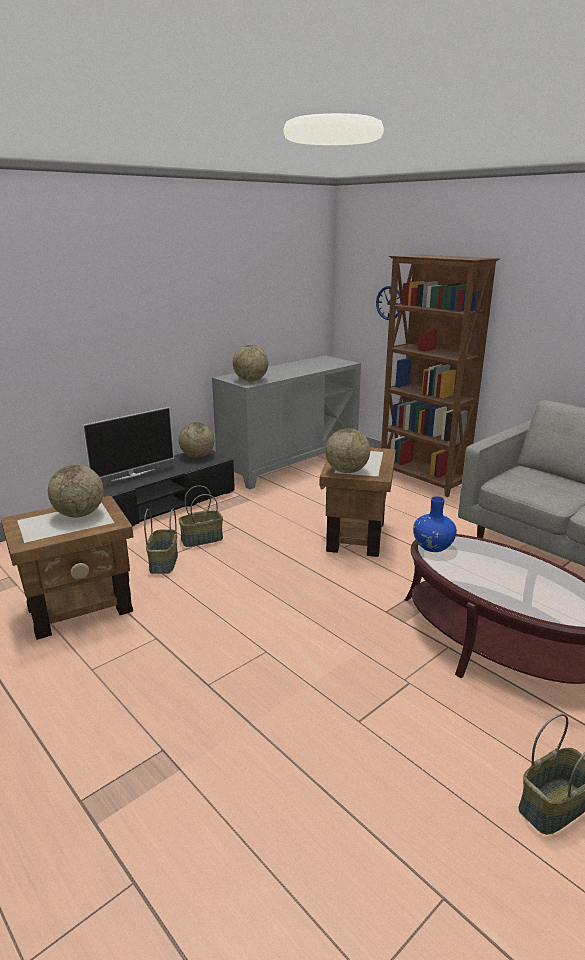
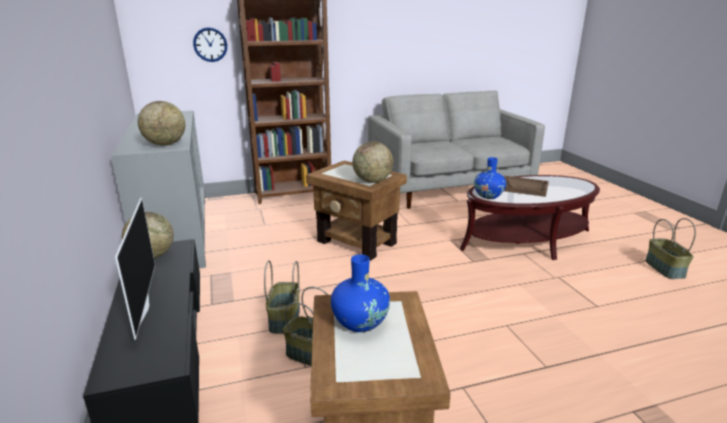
camera: 65 degrees left, 0 degrees up
globe [48,465,104,517] -> blue vase [331,254,390,332]
none -> brown tray [504,176,549,197]

